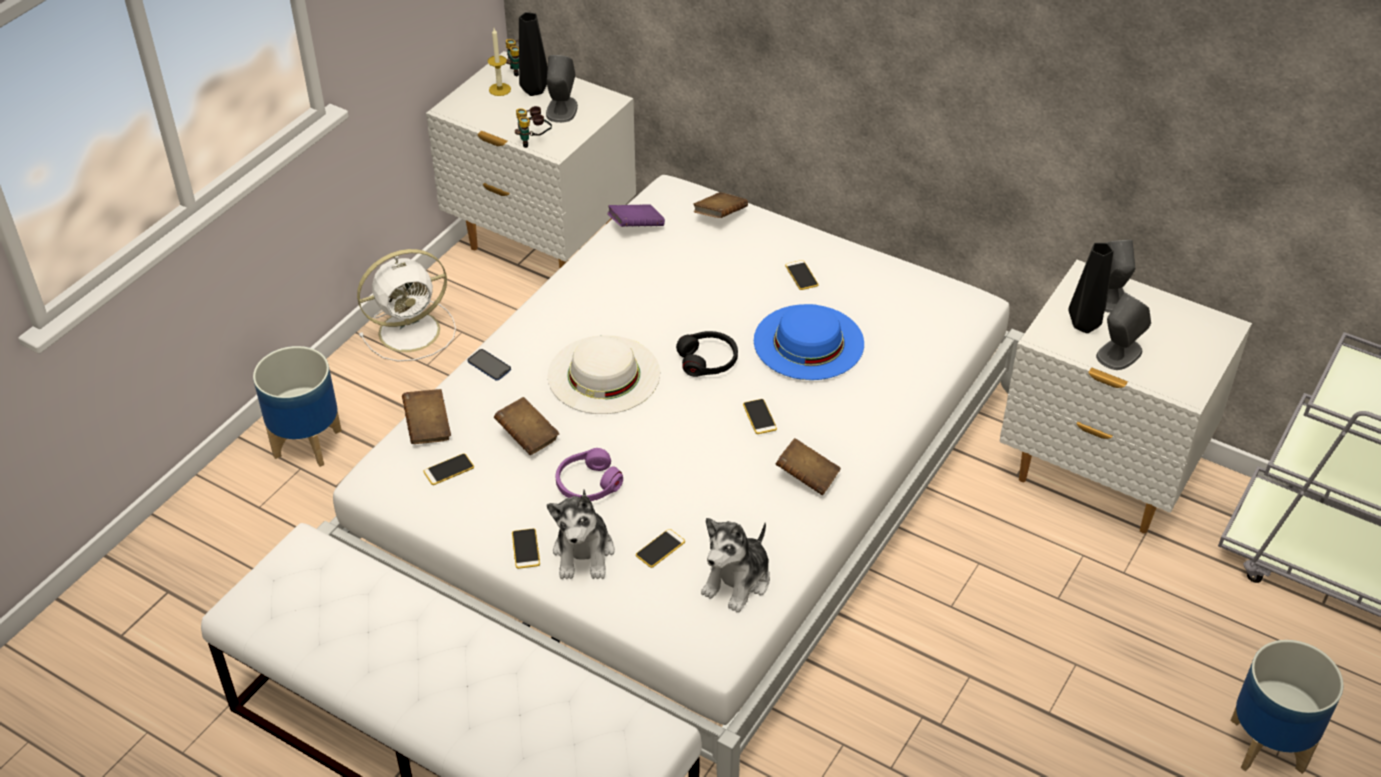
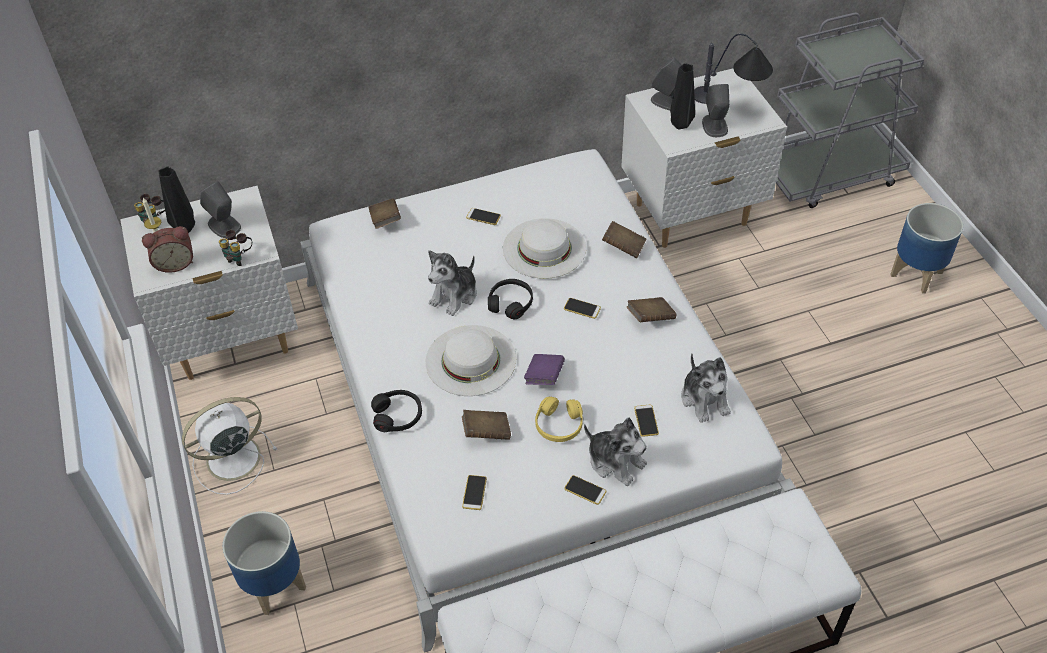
camera: 50 degrees left, 5 degrees up
white fan [357,249,456,362] -> white fan turned 135 degrees counterclockwise [182,397,277,495]
brown book [402,389,451,444] -> brown book moved to [602,221,647,258]
phone [468,349,511,381] -> black headphones [371,390,422,432]
purple headphones [555,448,623,501] -> yellow headphones [535,397,583,442]
purple book [607,204,665,227] -> purple book moved to [524,354,565,385]
blue hat [754,304,864,380] -> white hat [503,218,586,279]
none -> alarm clock [142,226,193,273]
none -> plush toy [428,250,477,316]
none -> table lamp [694,34,773,104]

